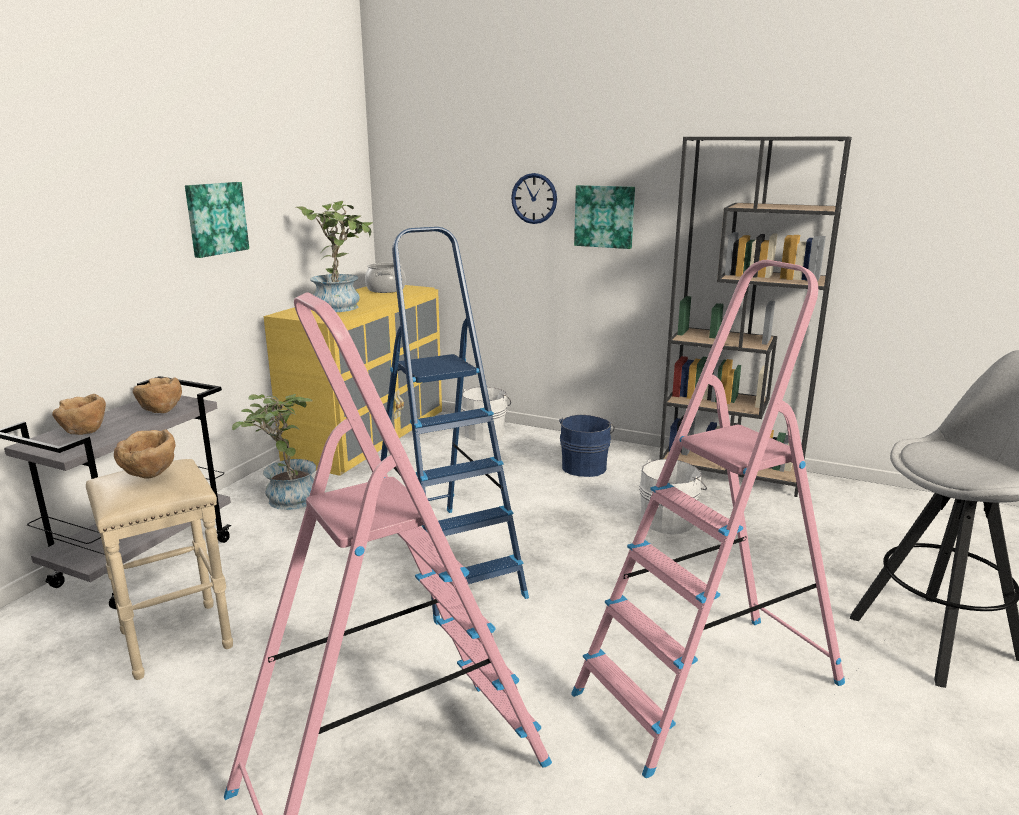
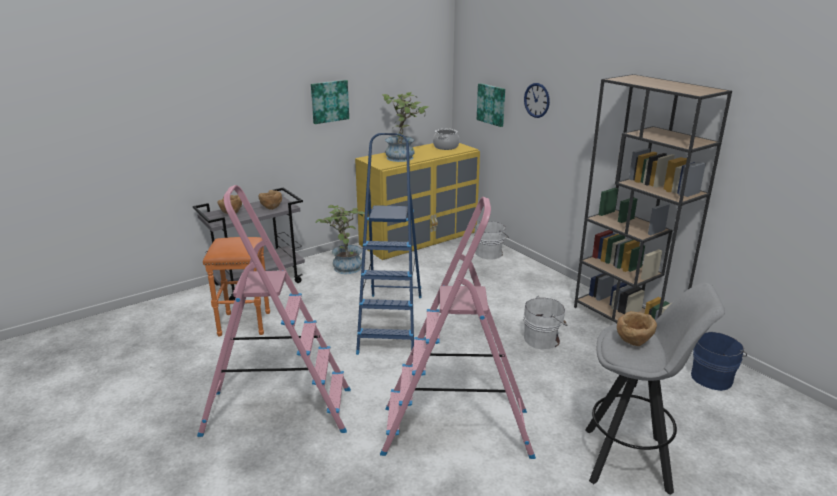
camera: 30 degrees right, 5 degrees up
beige stool [86,459,233,680] -> orange stool [203,237,270,336]
brown bowl [114,430,176,479] -> brown bowl moved to [617,311,657,346]
blue bucket [559,415,615,477] -> blue bucket moved to [691,332,747,391]
picture [574,185,635,249] -> picture moved to [477,83,505,127]

